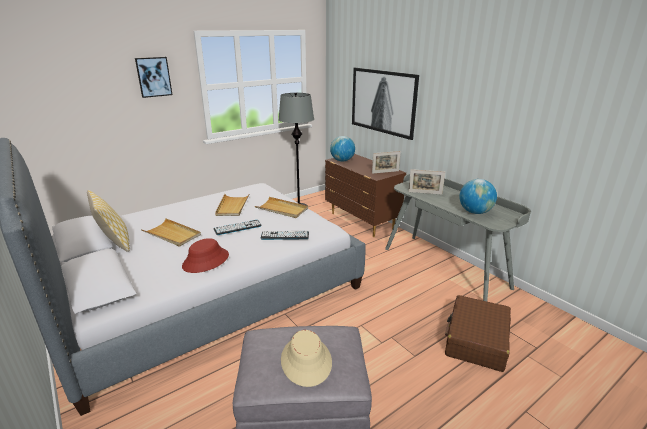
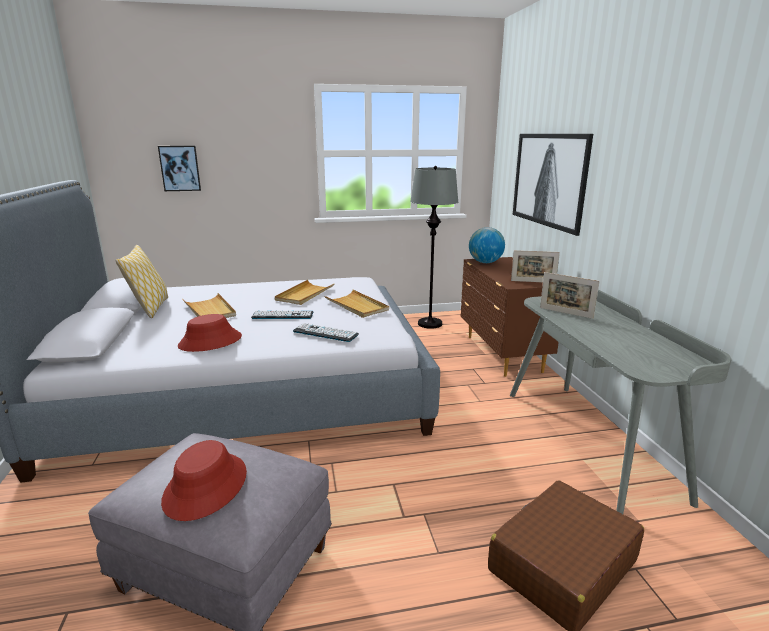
camera: 25 degrees right, 5 degrees down
picture [135,57,173,98] -> picture moved to [158,146,201,191]
beige hat [281,330,332,387] -> red hat [161,440,247,521]
globe [459,179,497,214] -> none

